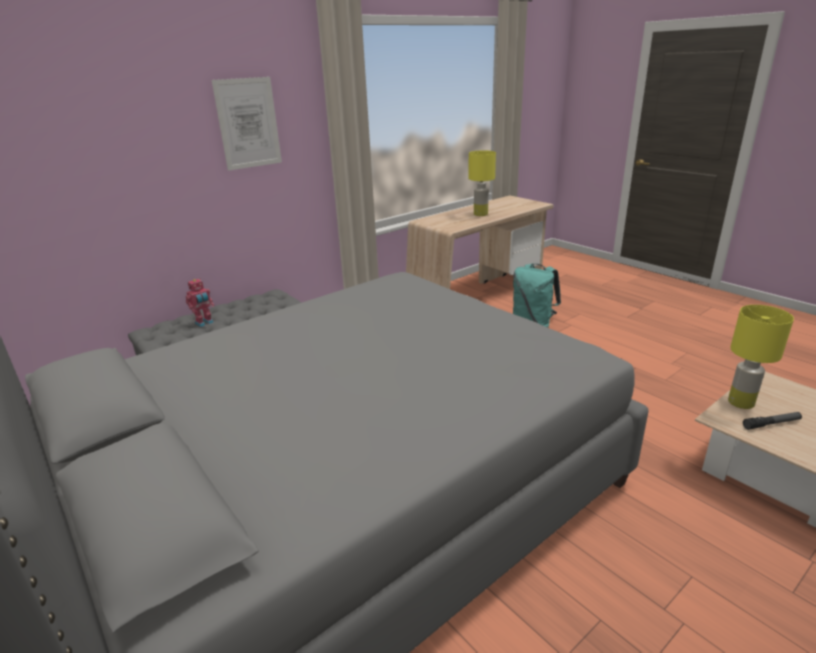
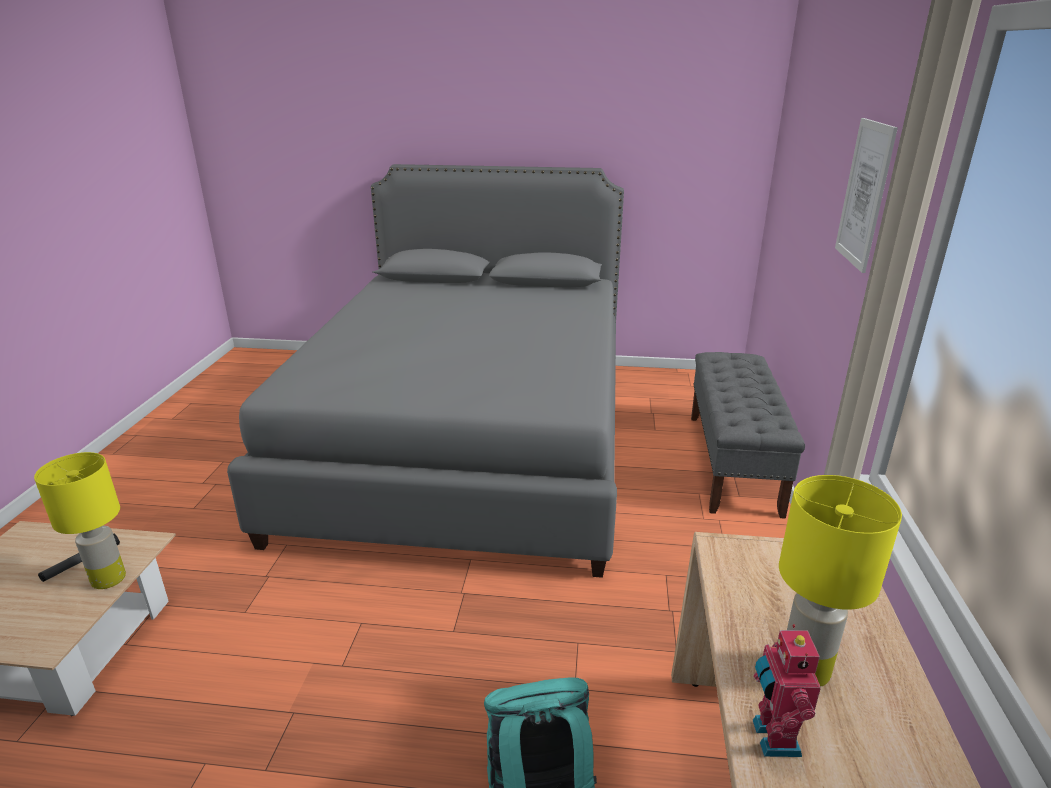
camera: 135 degrees right, 0 degrees up
toy robot [186,278,214,327] -> toy robot moved to [753,624,821,757]

